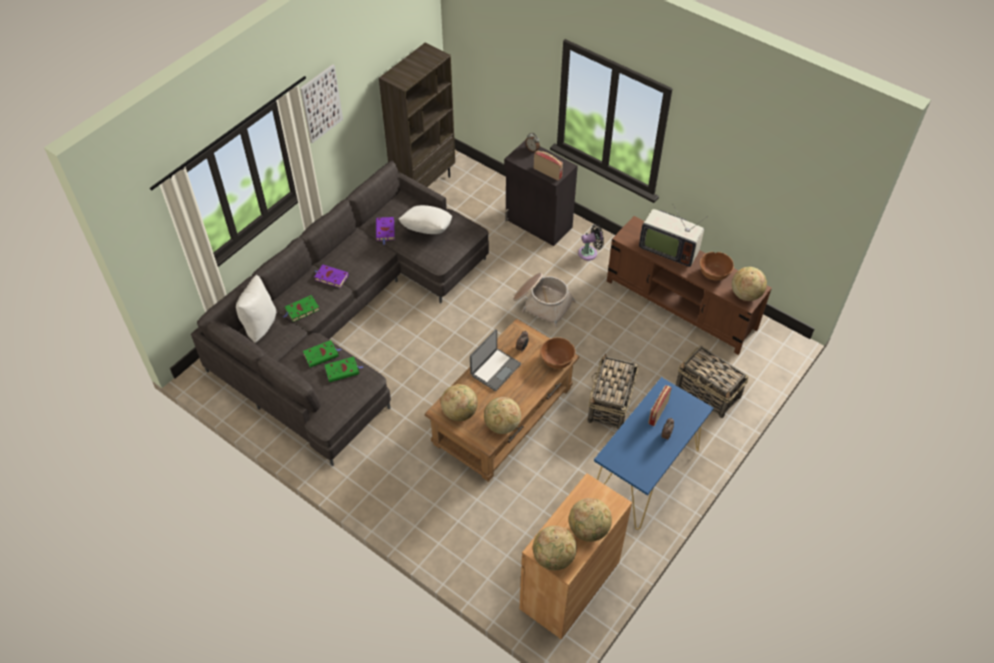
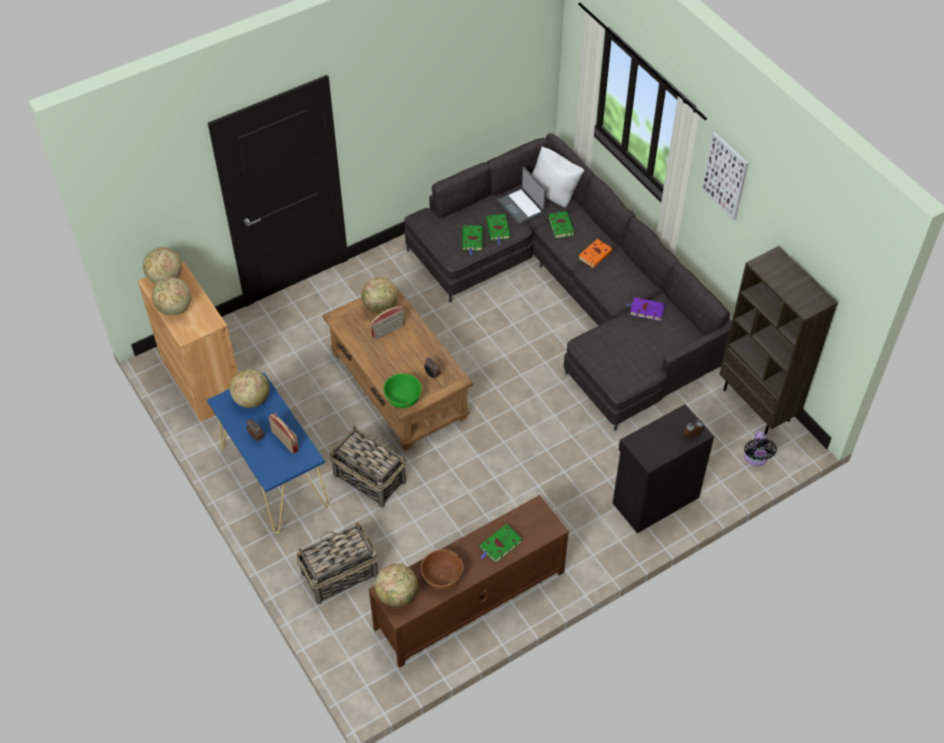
camera: 110 degrees right, 0 degrees up
purple book [314,264,349,288] -> orange book [578,239,613,268]
white pillow [399,205,452,234] -> none
laptop [470,329,521,391] -> laptop moved to [497,166,546,225]
globe [484,397,521,434] -> globe moved to [230,369,269,408]
basket [513,273,576,328] -> none
radio [534,150,563,181] -> radio moved to [371,306,405,340]
brown bowl [540,337,575,369] -> green bowl [384,374,421,408]
black fan [578,224,604,261] -> black fan moved to [744,431,777,466]
television [639,205,708,267] -> green book [479,524,522,563]

